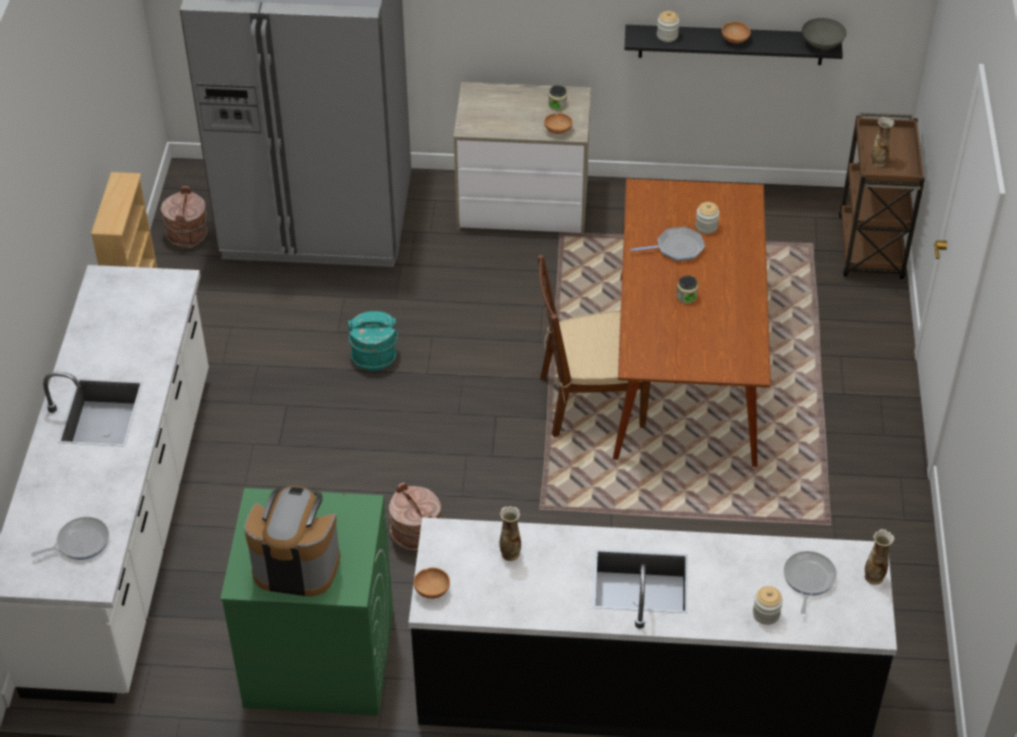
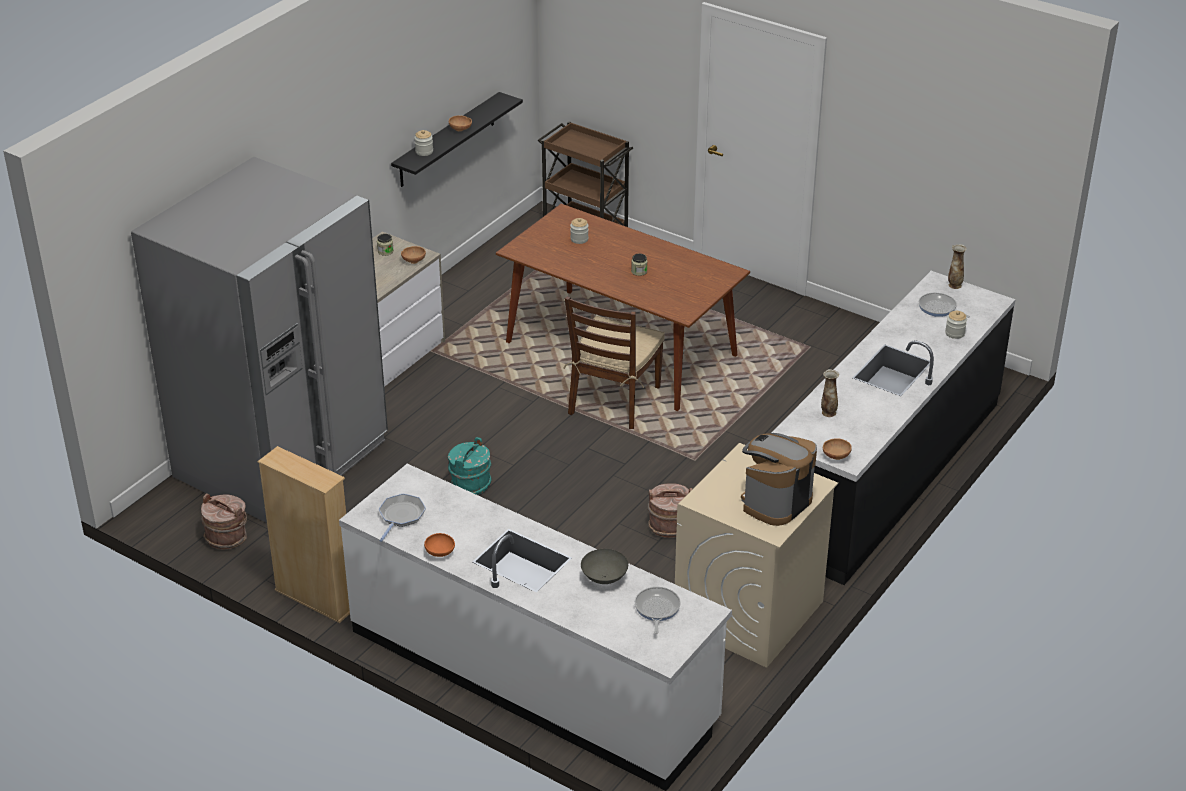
camera: 60 degrees left, 10 degrees down
green washing machine [220,488,393,716] -> beige washing machine [675,443,838,668]
frying pan [631,227,705,261] -> frying pan moved to [379,493,426,542]
grey bowl [802,18,847,49] -> grey bowl moved to [581,549,628,584]
vase [871,117,894,167] -> none
none -> orange bowl [424,533,455,557]

